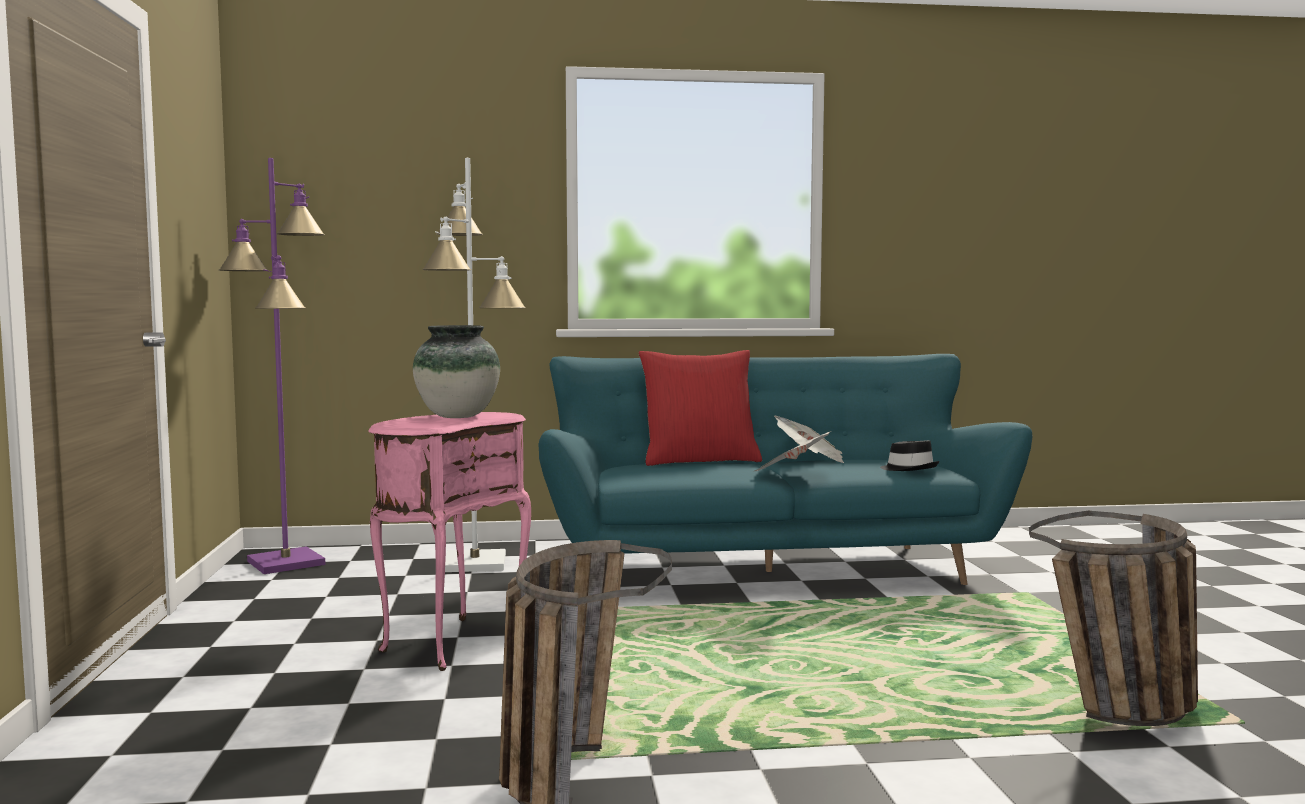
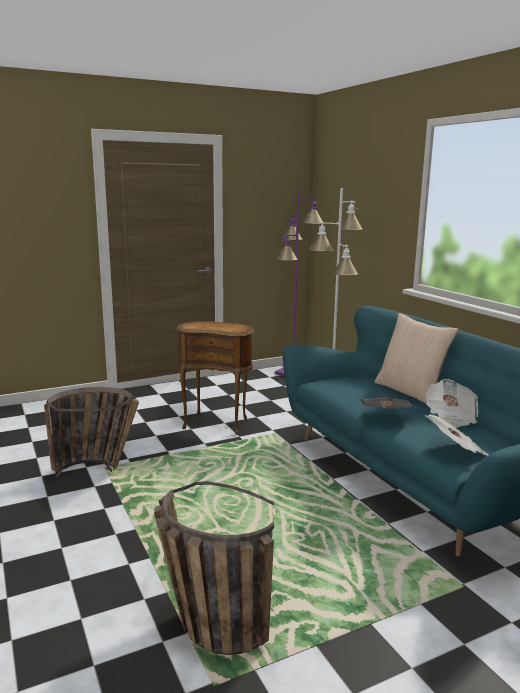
camera: 70 degrees right, 10 degrees up
pink side table [368,412,531,671] -> brown side table [176,321,254,434]
vase [413,325,500,418] -> none
red pillow [639,350,762,466] -> beige pillow [375,313,459,403]
black hat [880,440,939,471] -> newspaper [425,414,488,456]

